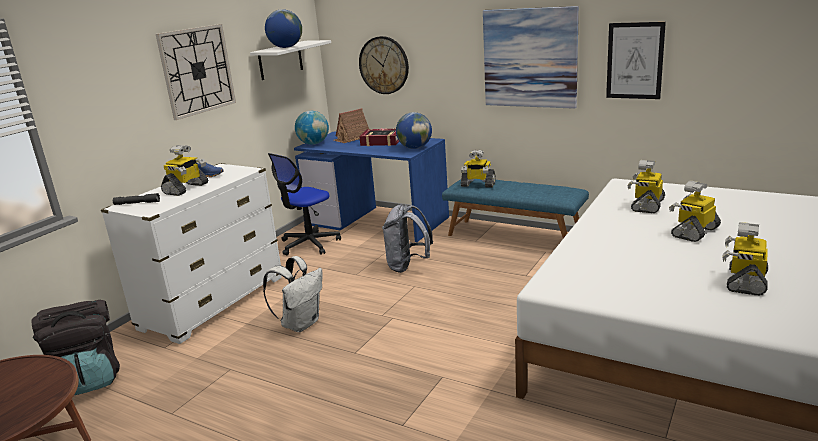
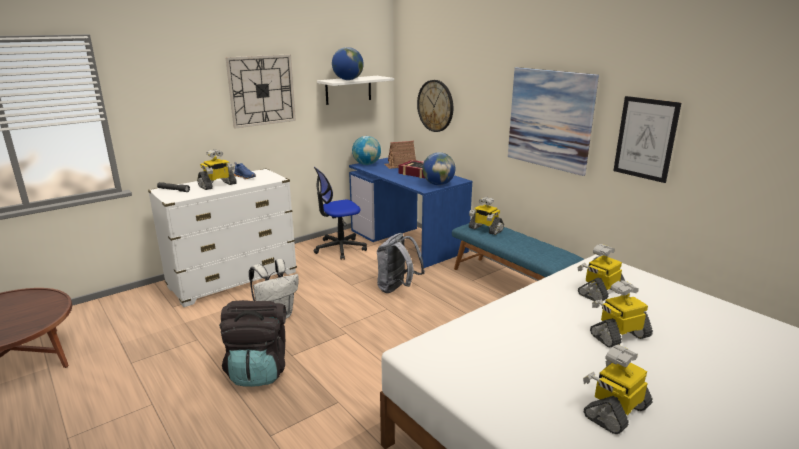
camera: 20 degrees right, 0 degrees up
black backpack [32,300,120,395] -> black backpack moved to [219,300,286,387]

